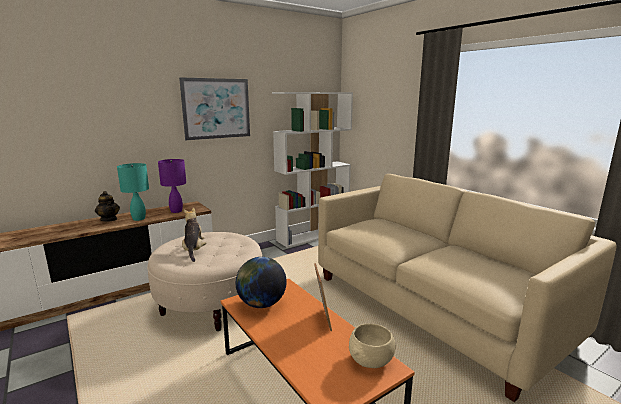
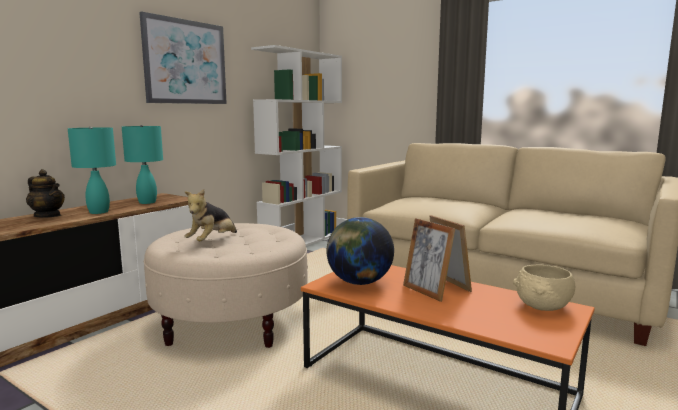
camera: 20 degrees left, 5 degrees down
purple table lamp [158,159,186,213] -> turquoise table lamp [122,125,163,204]
plush toy [182,208,207,262] -> plush toy turned 120 degrees counterclockwise [185,189,237,242]
none -> picture frame [403,218,455,302]

